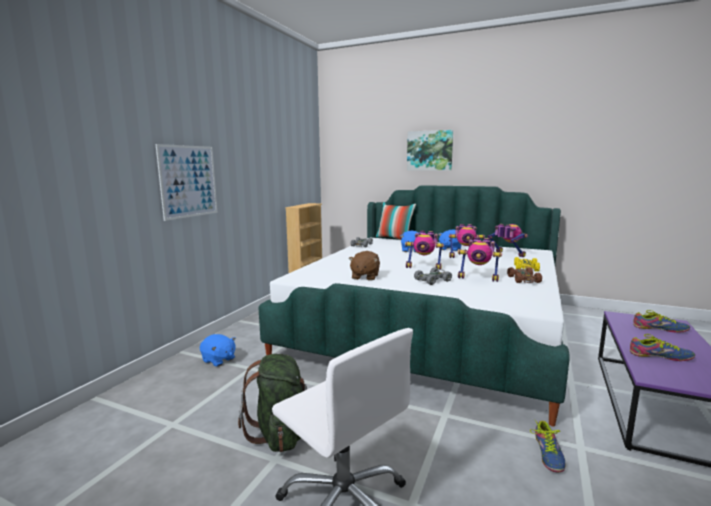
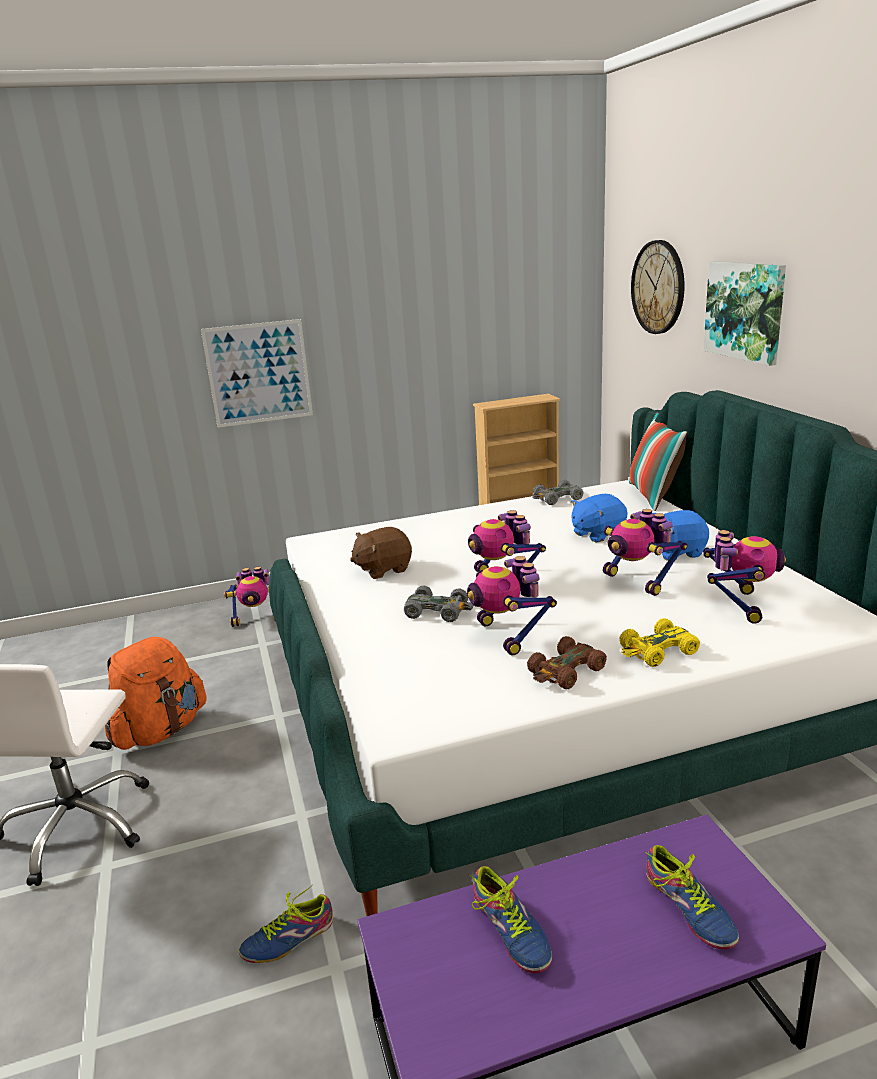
camera: 50 degrees right, 10 degrees up
blue plush toy [200,334,236,367] -> toy robot [224,567,275,627]
green backpack [238,354,307,452] -> orange backpack [105,637,207,750]
none -> wall clock [631,240,685,334]

